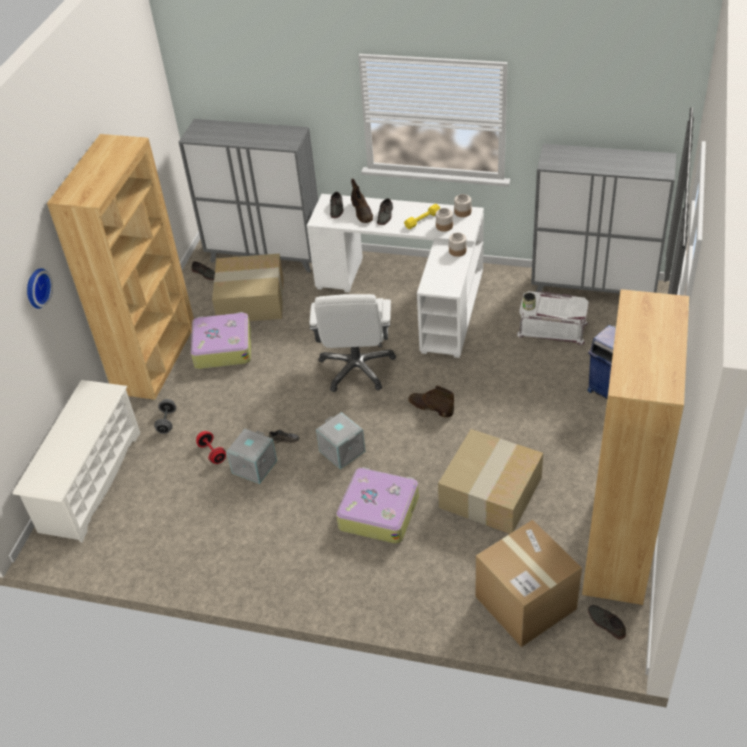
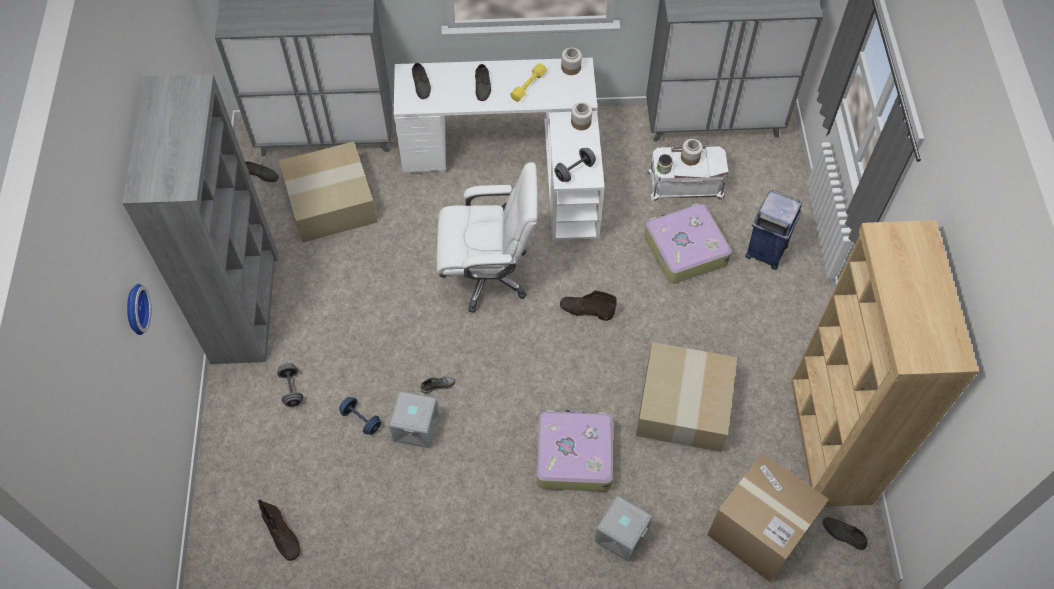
camera: 20 degrees left, 15 degrees up
white shoe rack [13,380,140,543] -> none
brown bookcase [47,134,194,400] -> grey bookcase [122,74,278,364]
suitcase [191,312,251,369] -> suitcase moved to [644,203,732,284]
red dumbbell [196,431,226,464] -> blue dumbbell [339,397,381,435]
white office chair [309,294,396,392] -> white office chair turned 75 degrees counterclockwise [437,162,538,313]
grey storage box [316,412,365,469] -> grey storage box moved to [594,495,653,562]
brown boot [351,179,373,223] -> brown boot moved to [258,499,300,561]
jar [436,208,453,232] -> jar moved to [681,139,703,165]
none -> grey dumbbell [554,148,596,182]

